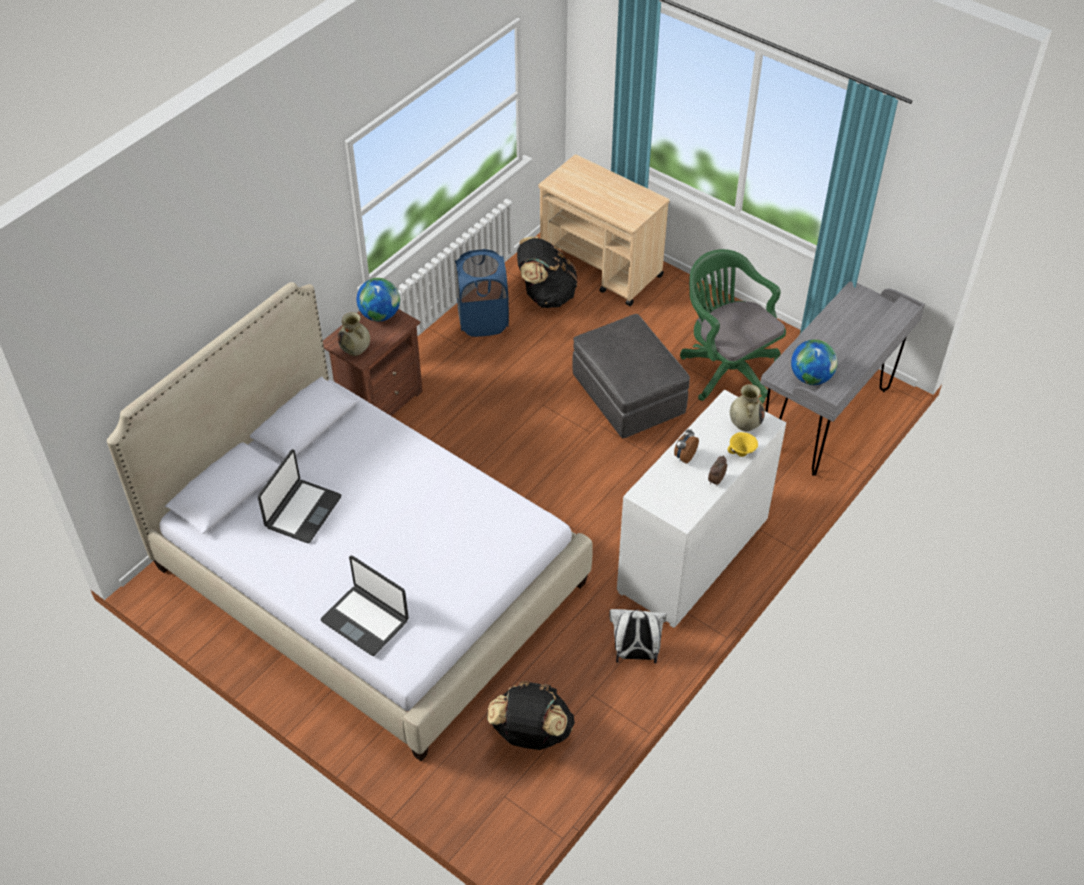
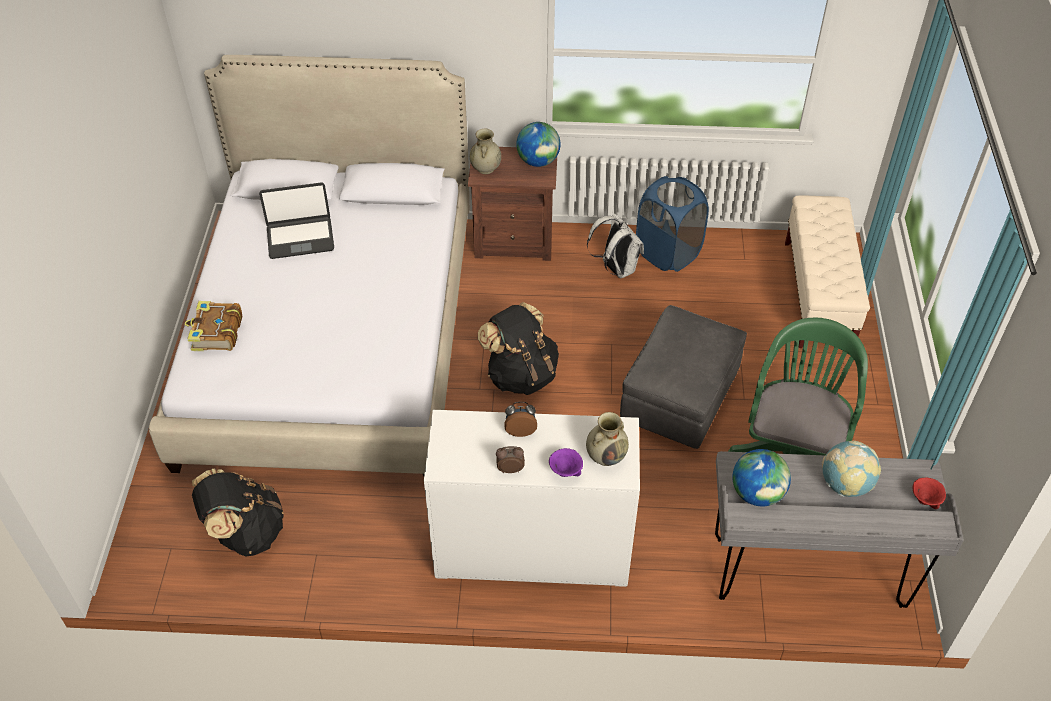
camera: 55 degrees right, 0 degrees up
laptop [321,556,409,656] -> book [185,301,242,351]
black backpack [517,237,577,308] -> black backpack moved to [478,302,559,395]
beige cart [539,154,670,306] -> beige bench [785,195,870,348]
white backpack [609,609,667,663] -> white backpack moved to [587,214,644,279]
yellow bowl [728,432,758,457] -> purple bowl [549,448,583,477]
none -> globe [822,441,881,497]
none -> red bowl [913,478,946,509]

